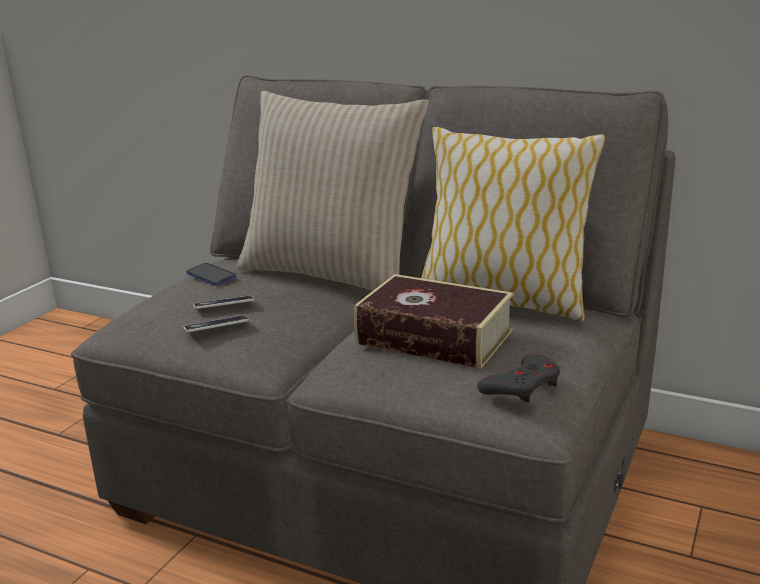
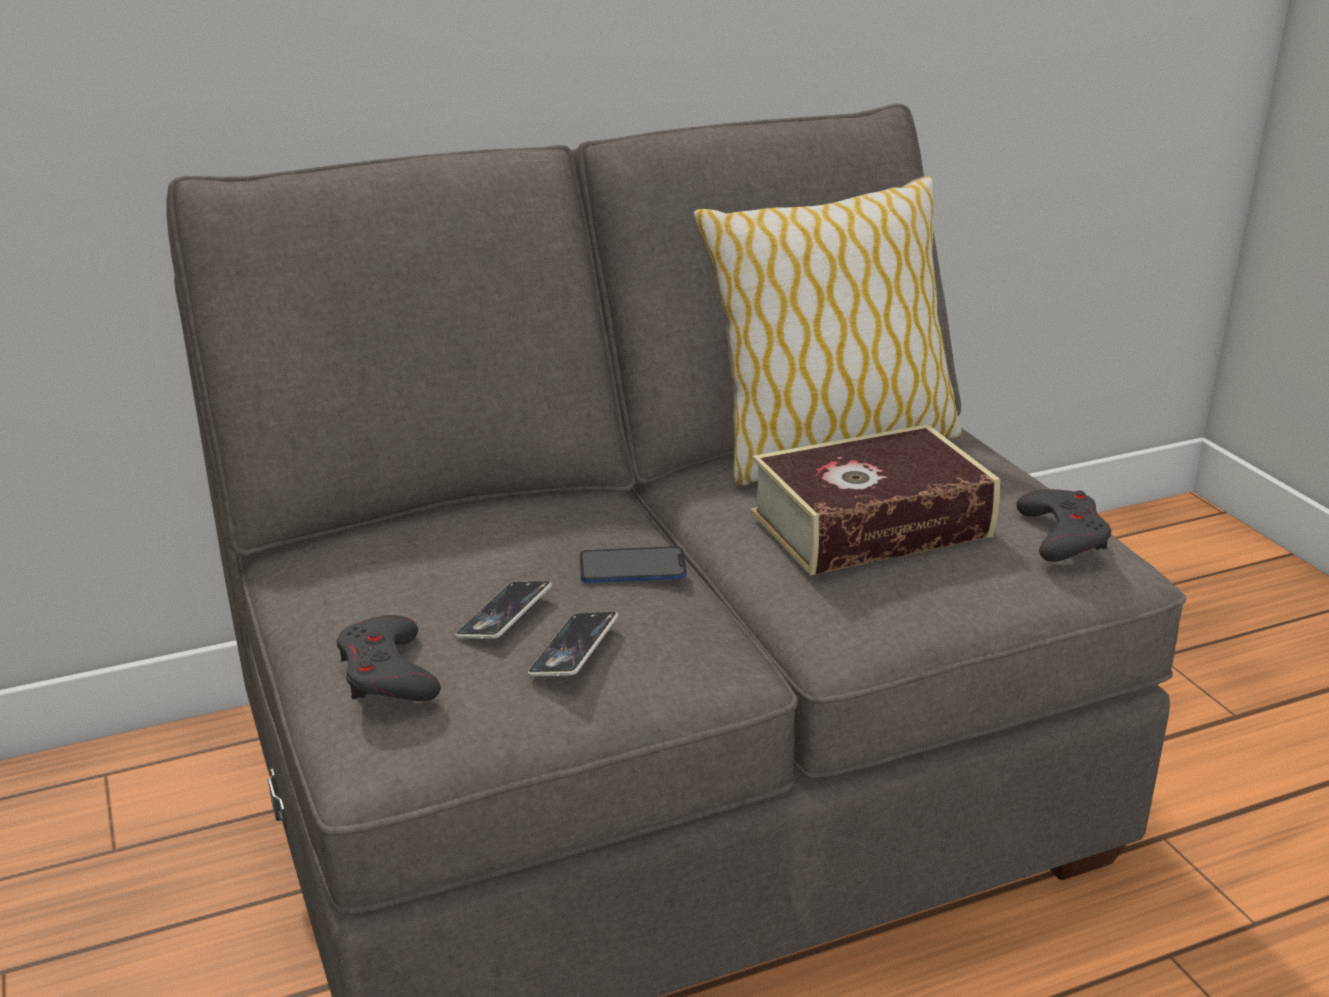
camera: 50 degrees left, 5 degrees up
phone [186,263,236,286] -> phone moved to [580,546,687,583]
beige pillow [237,91,429,291] -> none
none -> grey game controller [336,615,441,701]

